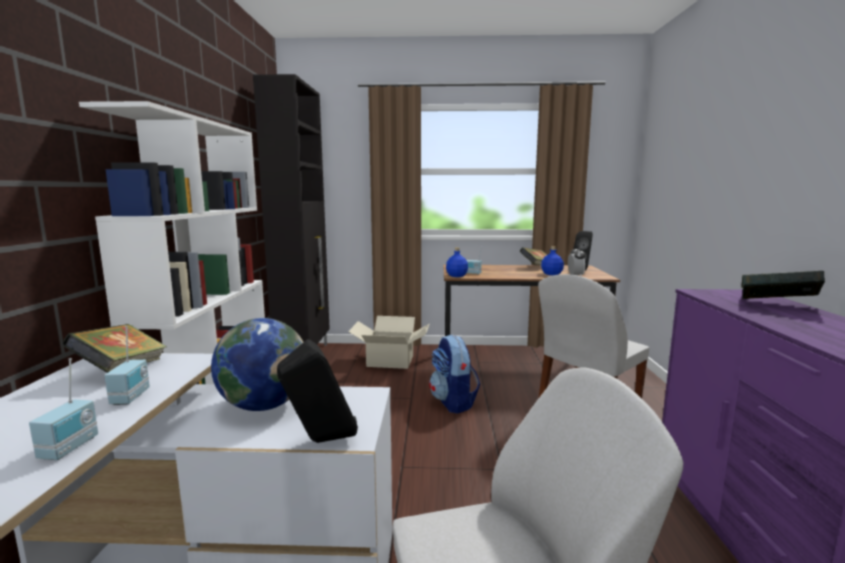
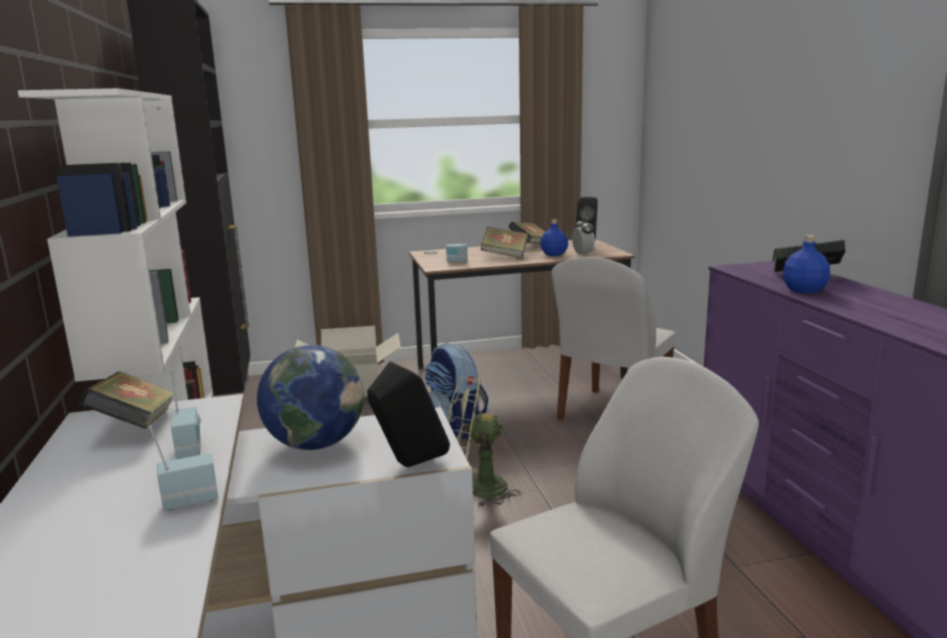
camera: 15 degrees left, 5 degrees up
radio [29,358,98,460] -> radio turned 105 degrees counterclockwise [149,426,218,511]
blue bottle [446,248,468,277] -> blue bottle moved to [783,235,830,293]
none -> green fan [448,377,521,507]
none -> book [481,227,528,258]

